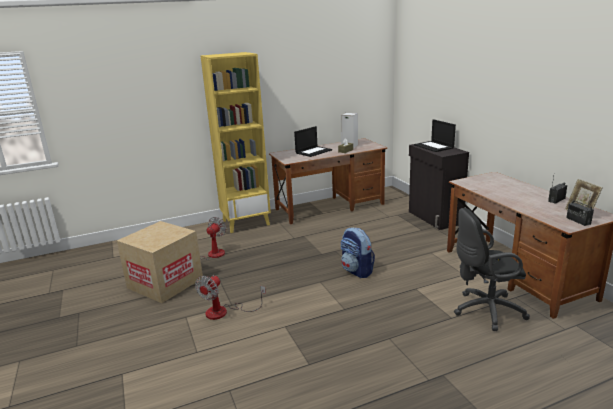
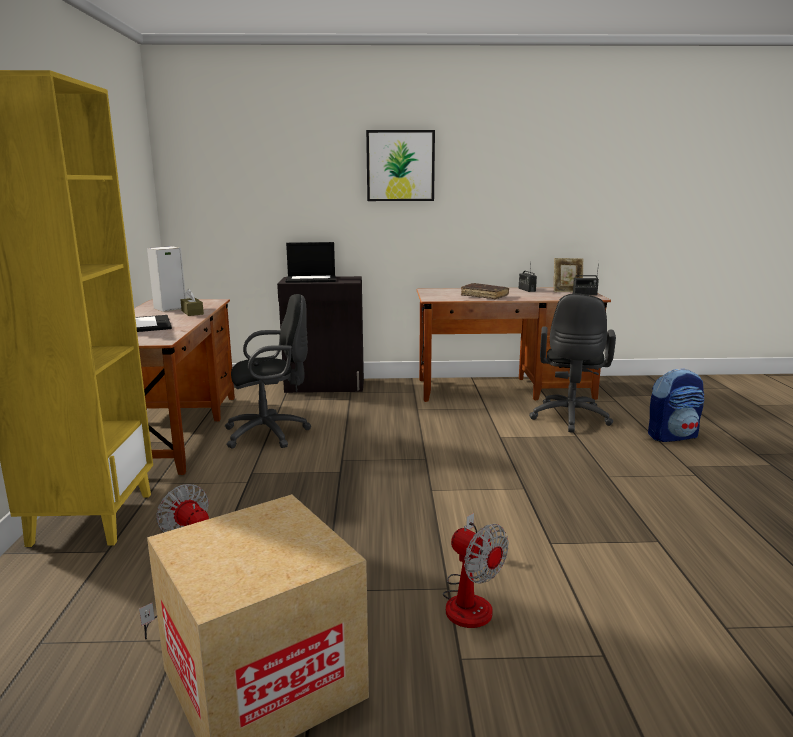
camera: 70 degrees left, 5 degrees down
backpack [341,227,375,278] -> backpack moved to [648,369,704,442]
none -> black office chair [225,294,311,449]
none -> picture [366,130,435,201]
none -> brown book [461,283,509,299]

